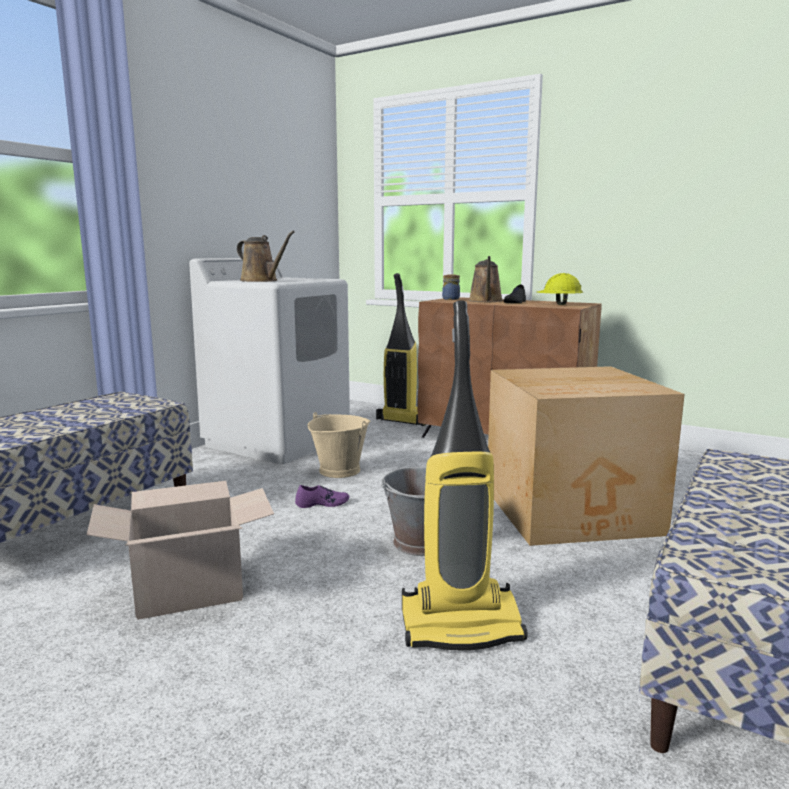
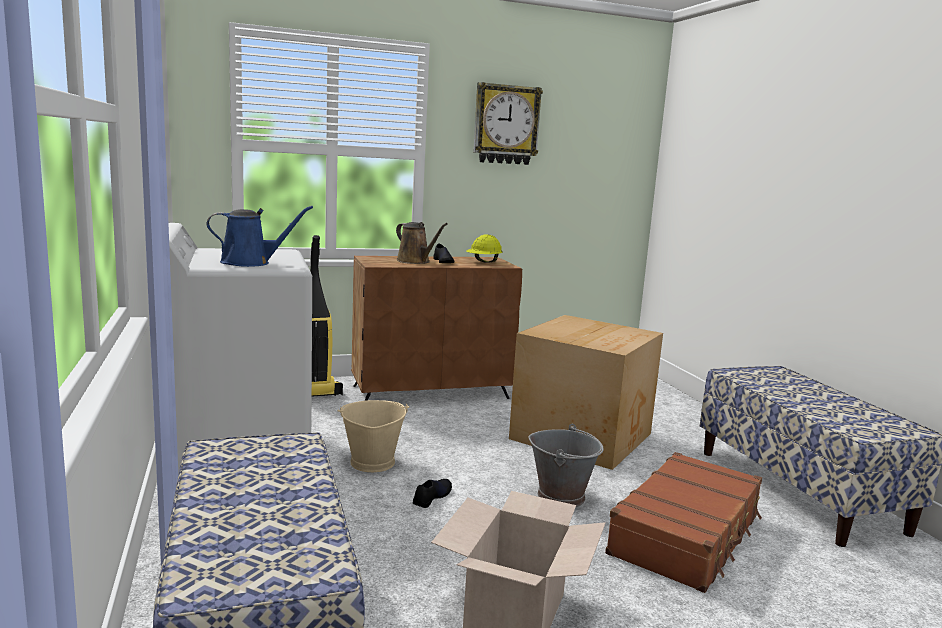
camera: 50 degrees left, 0 degrees up
brown watering can [237,231,295,282] -> blue watering can [206,206,313,267]
purple shoe [295,485,350,508] -> black shoe [413,479,452,508]
vacuum cleaner [402,301,528,650] -> brown suitcase [605,452,762,593]
jar [442,275,460,300] -> none
none -> wall clock [473,82,543,165]

